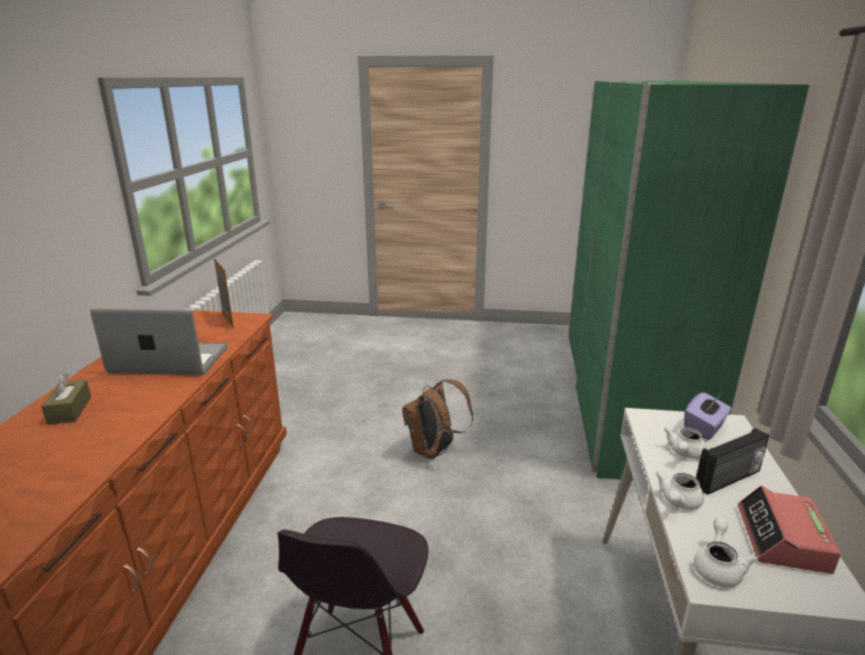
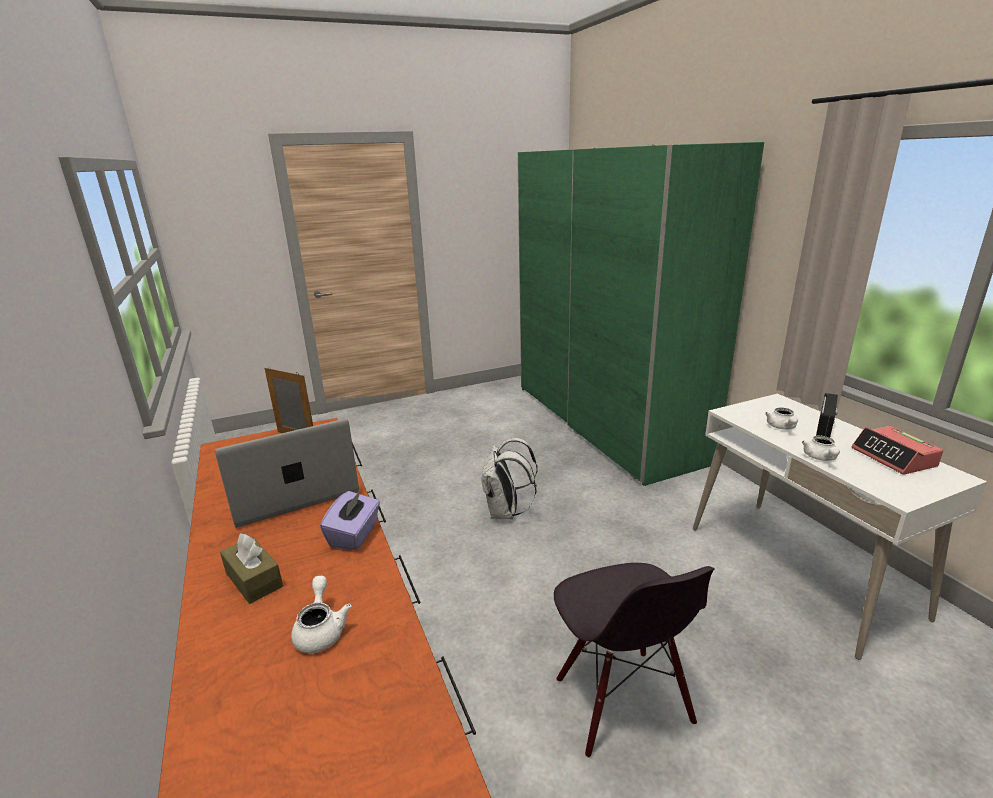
camera: 30 degrees left, 0 degrees up
brown backpack [402,379,473,459] -> white backpack [481,438,538,519]
purple tissue box [684,392,731,440] -> purple tissue box moved to [320,490,380,550]
white teapot [694,517,758,587] -> white teapot moved to [291,576,352,653]

